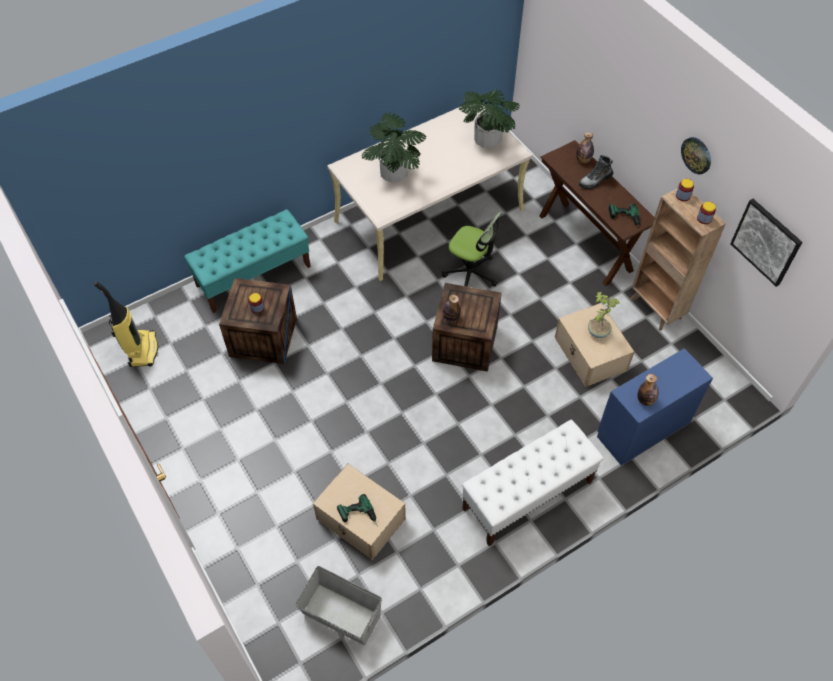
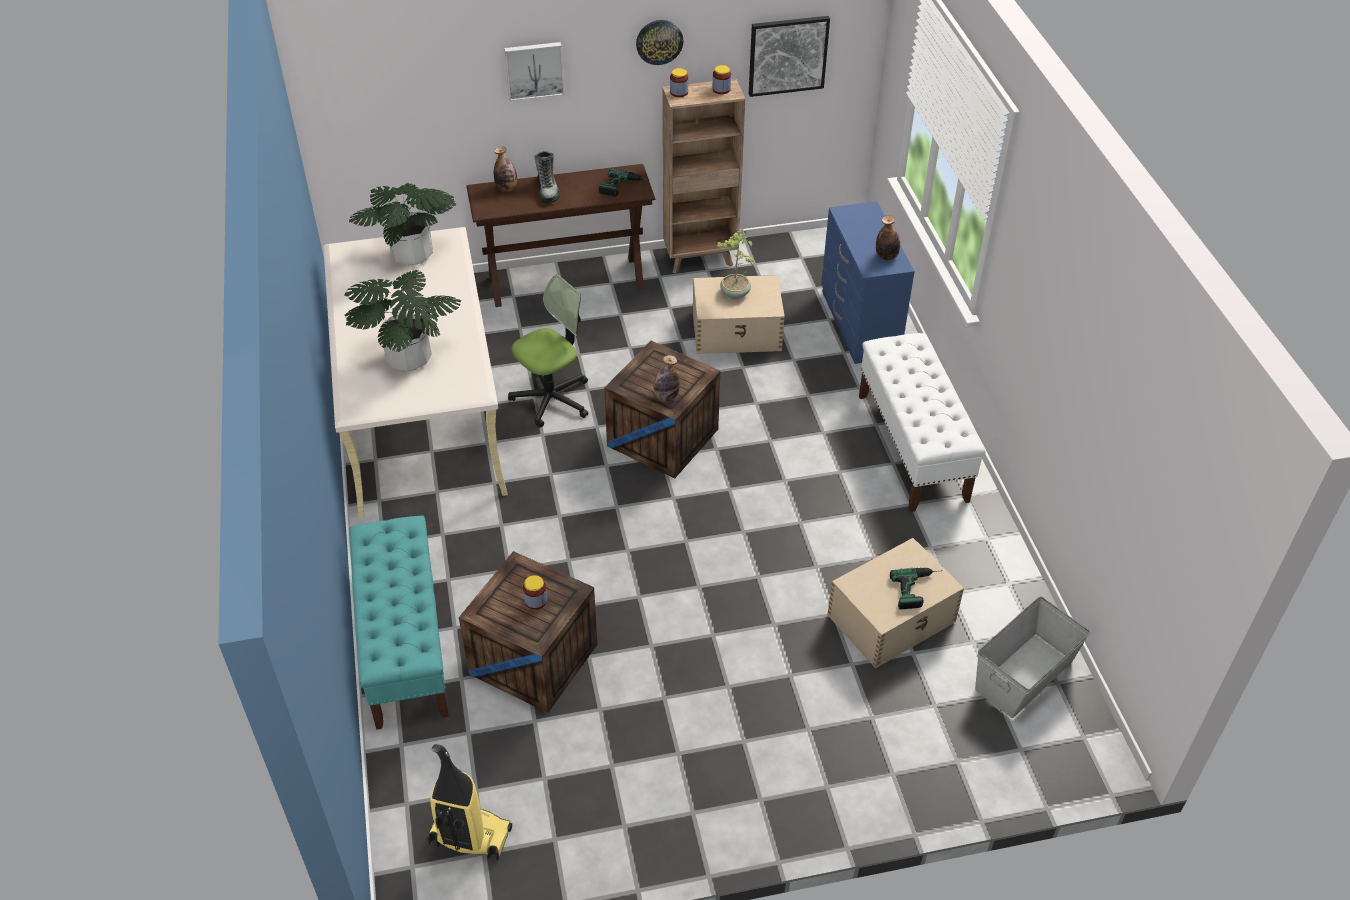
camera: 70 degrees left, 10 degrees down
none -> picture [504,42,564,101]

